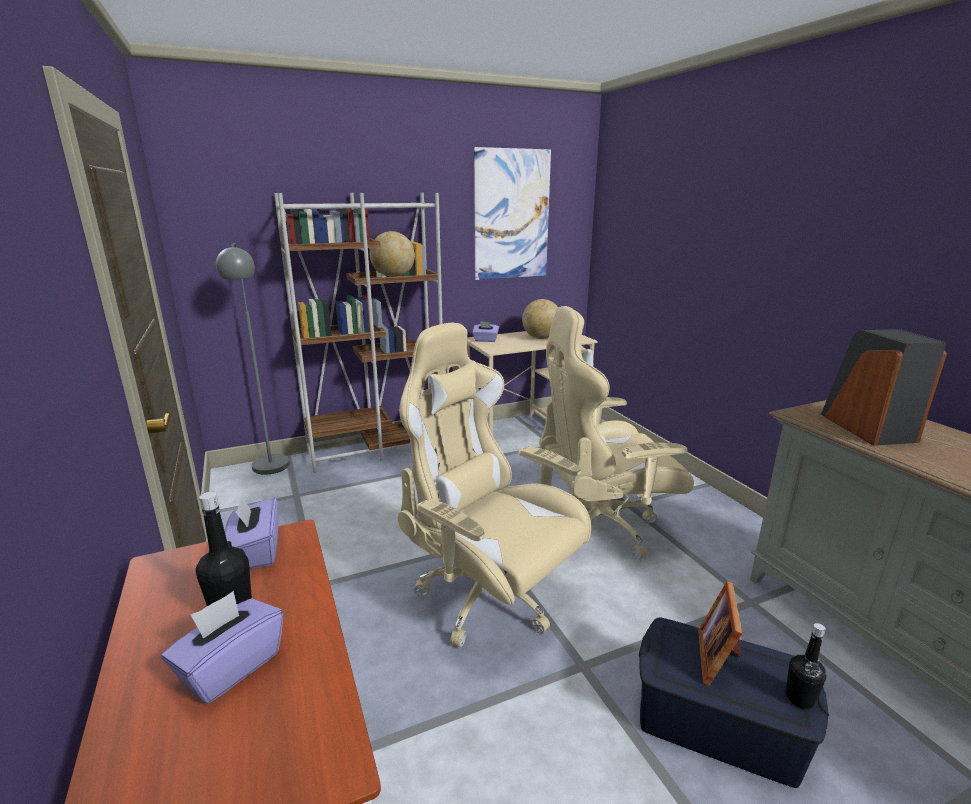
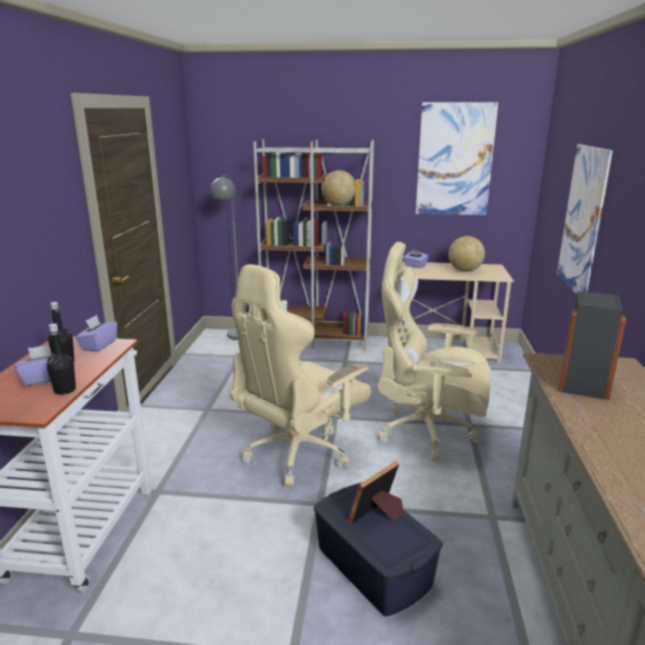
camera: 30 degrees right, 0 degrees up
beige office chair [398,323,591,647] -> beige office chair turned 120 degrees counterclockwise [229,264,371,487]
black bottle [786,623,826,709] -> black bottle moved to [47,323,76,395]
none -> picture [557,144,613,294]

